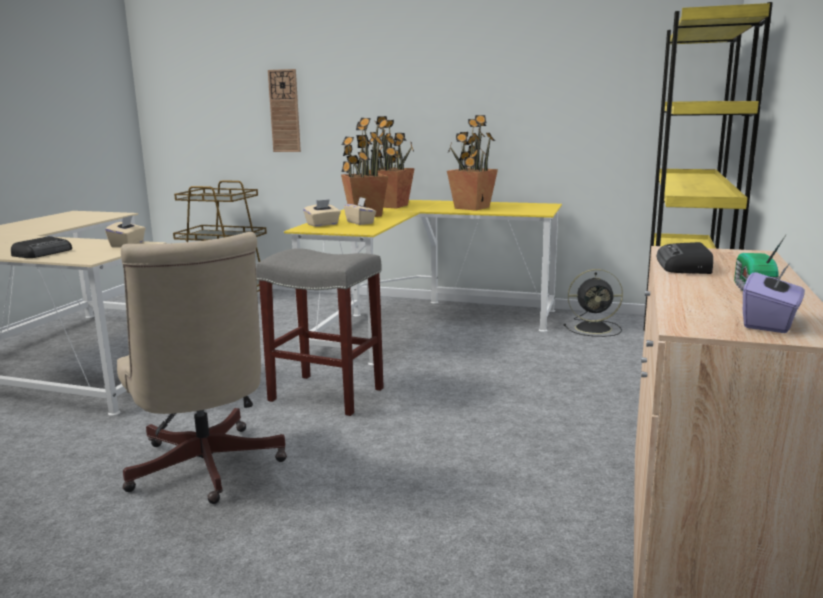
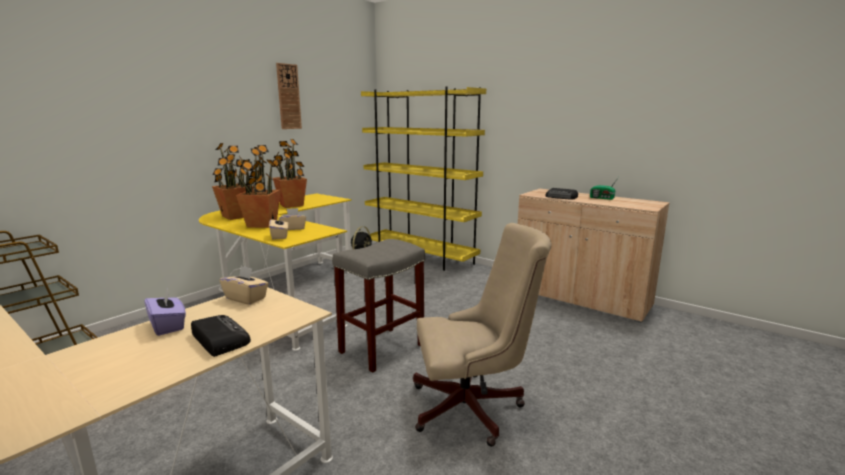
camera: 70 degrees left, 0 degrees up
wall clock [268,69,301,152] -> wall clock moved to [276,63,302,129]
purple tissue box [743,263,805,333] -> purple tissue box moved to [144,287,186,336]

